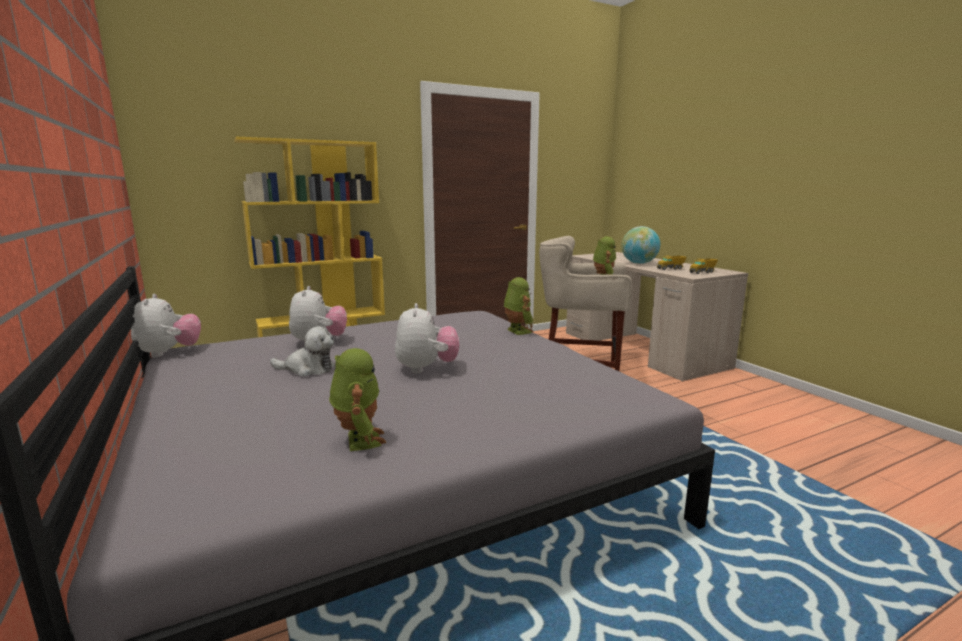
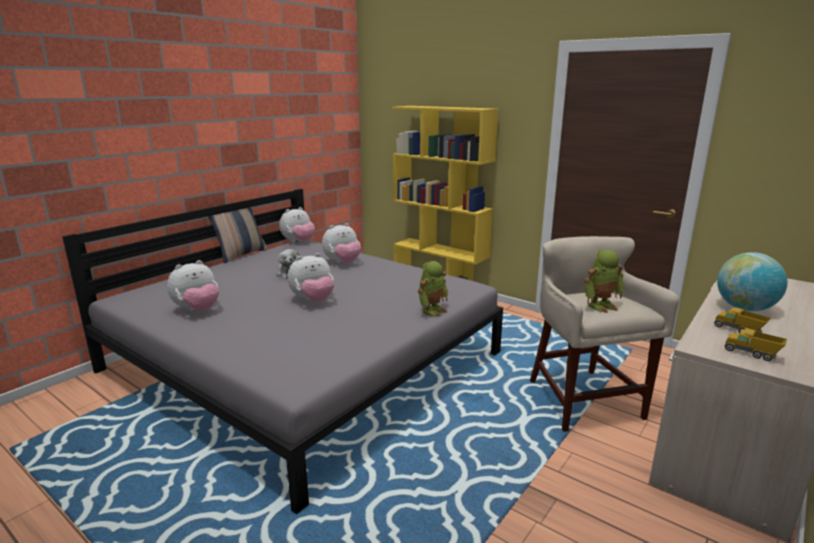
camera: 65 degrees right, 5 degrees up
toy robot [329,348,386,451] -> plush toy [167,260,219,311]
none -> pillow [208,207,267,263]

